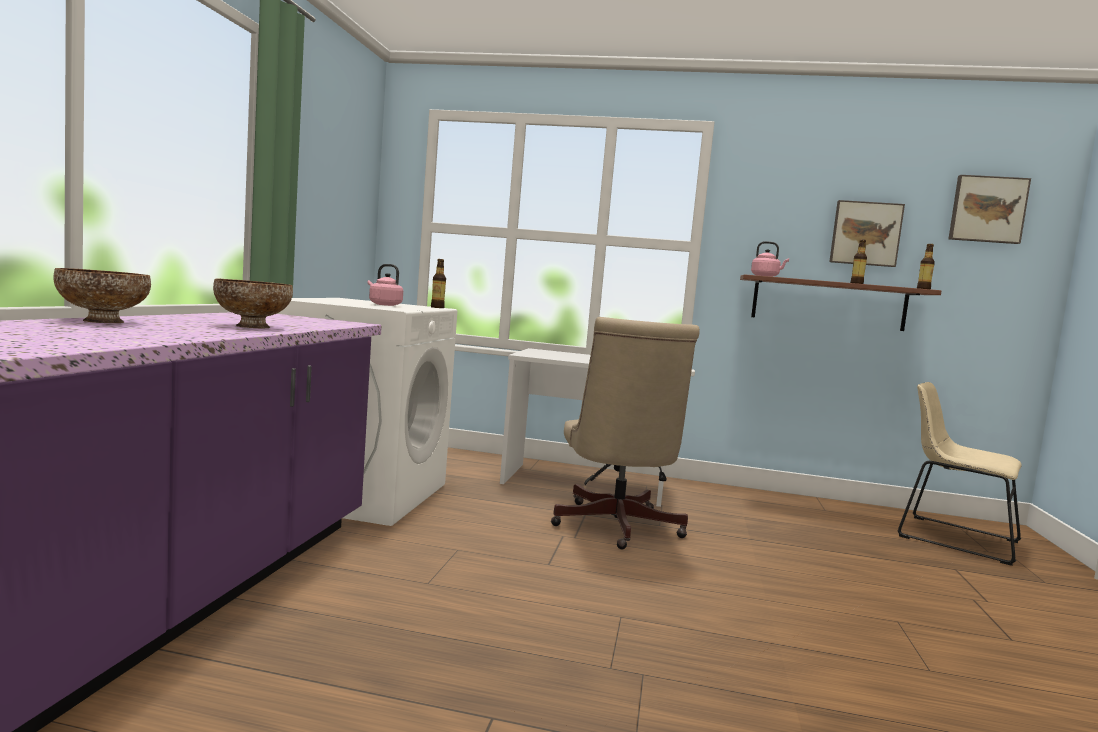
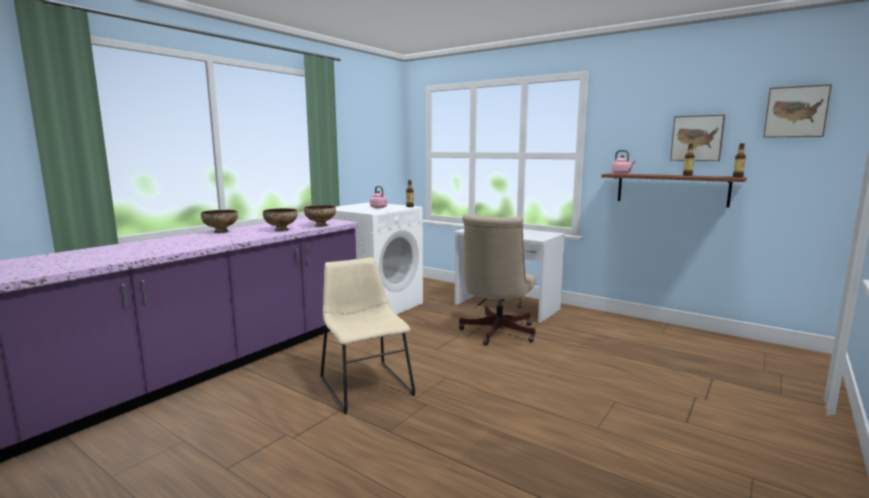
camera: 25 degrees right, 5 degrees up
beige chair [897,382,1022,566] -> beige chair moved to [320,257,416,414]
none -> bowl [304,205,336,227]

